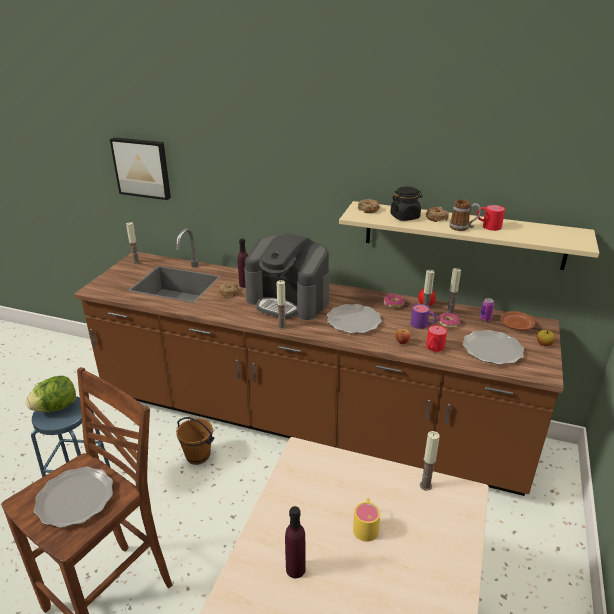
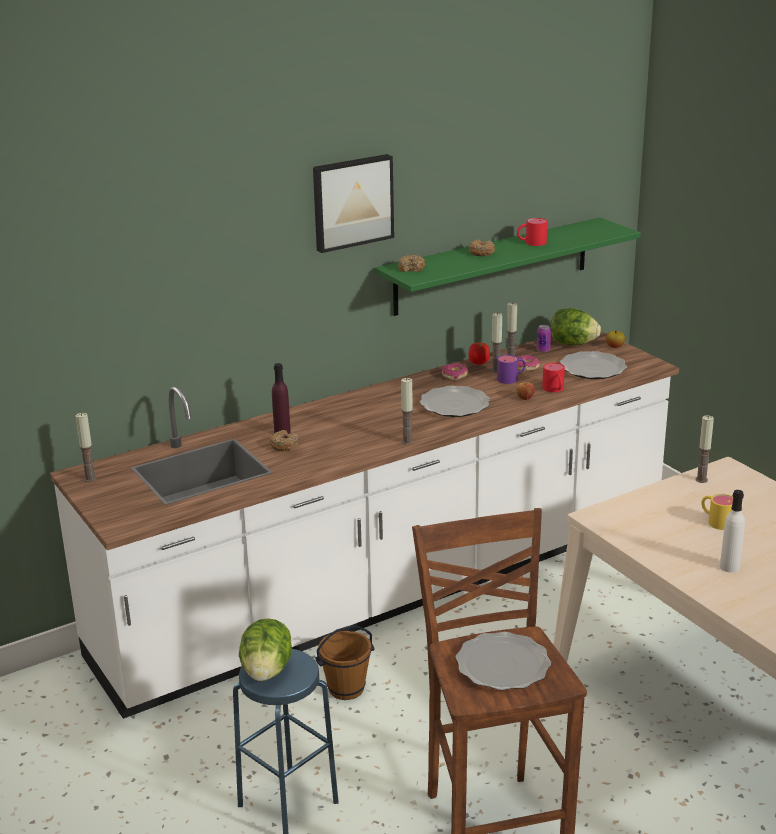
camera: 50 degrees left, 5 degrees down
brown counter [74,228,564,496] -> white counter [50,331,679,719]
picture [110,137,171,200] -> picture moved to [313,154,394,253]
coffee machine [244,234,330,320] -> none
purple bottle [285,506,306,578] -> white bottle [720,490,745,573]
beige shelf [339,201,599,270] -> green shelf [375,218,641,316]
black jar [390,187,422,221] -> none
mug [450,199,481,231] -> none
brown plate [501,311,535,330] -> lettuce [551,308,601,345]

